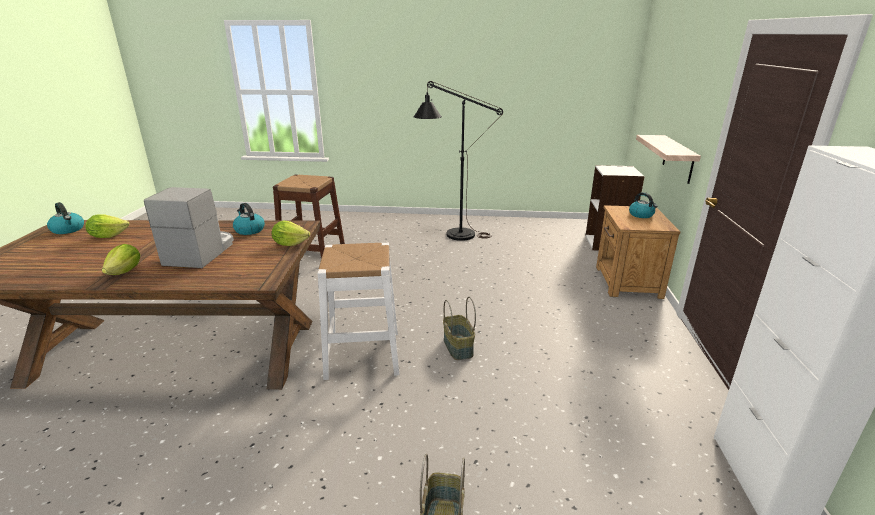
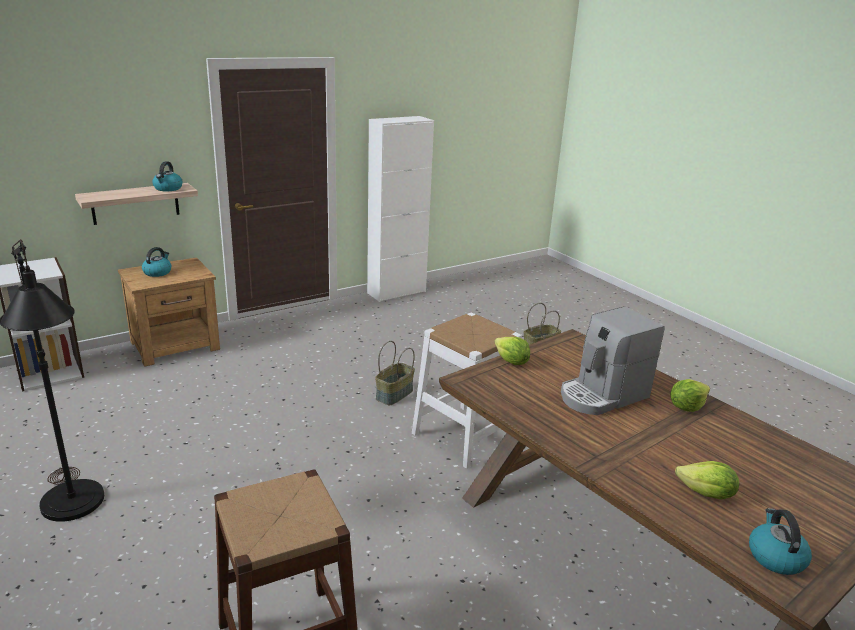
camera: 130 degrees left, 0 degrees up
kettle [233,203,265,235] -> kettle moved to [152,161,183,191]

